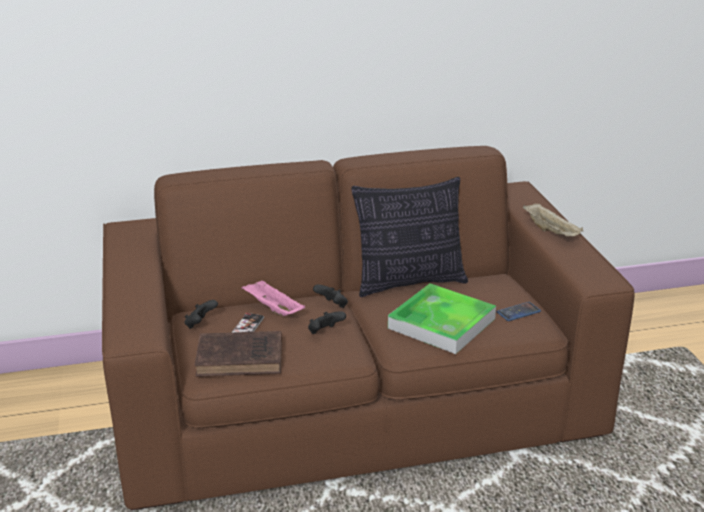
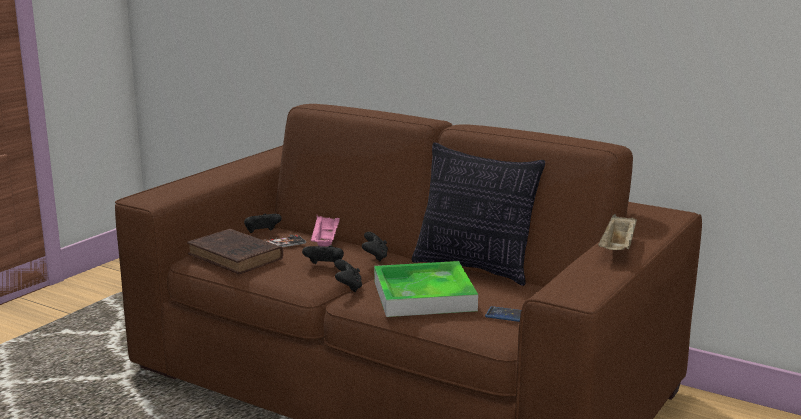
camera: 45 degrees right, 10 degrees down
none -> black game controller [334,259,362,292]

